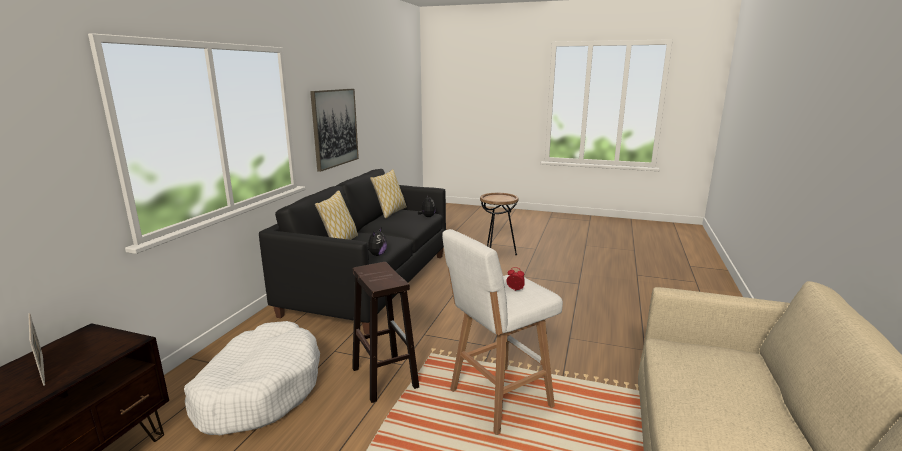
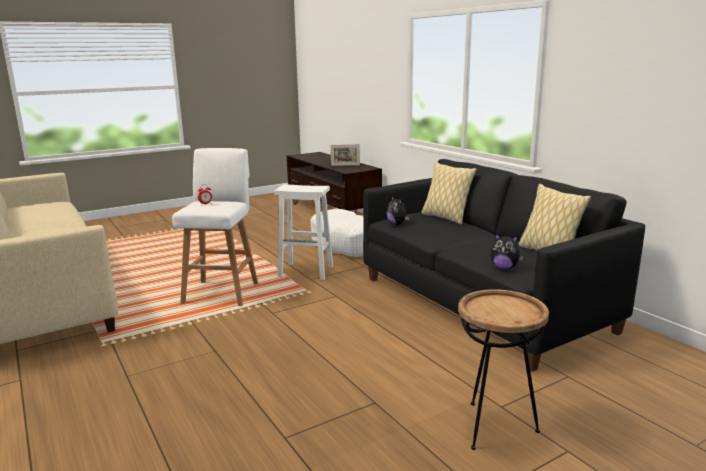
camera: 130 degrees right, 0 degrees up
picture [310,89,359,172] -> none
brown stool [352,262,419,403] -> white stool [275,184,333,280]

